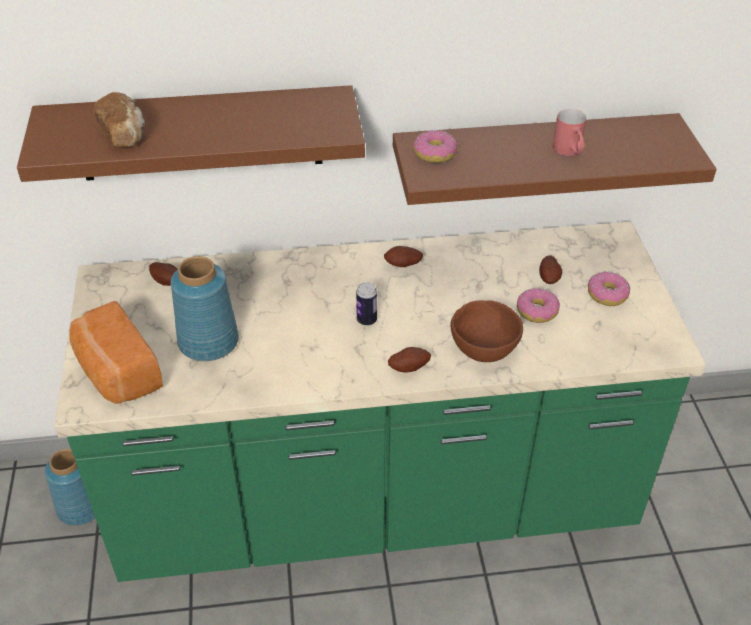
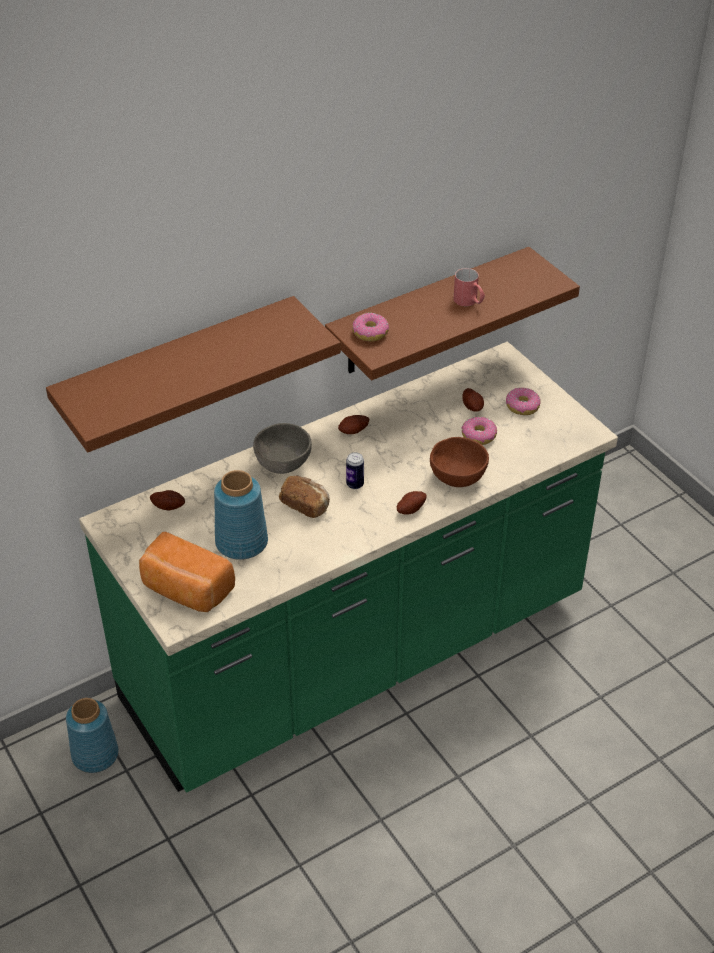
camera: 25 degrees left, 0 degrees up
bread [94,92,145,147] -> bread moved to [279,476,330,518]
none -> grey bowl [253,423,312,474]

